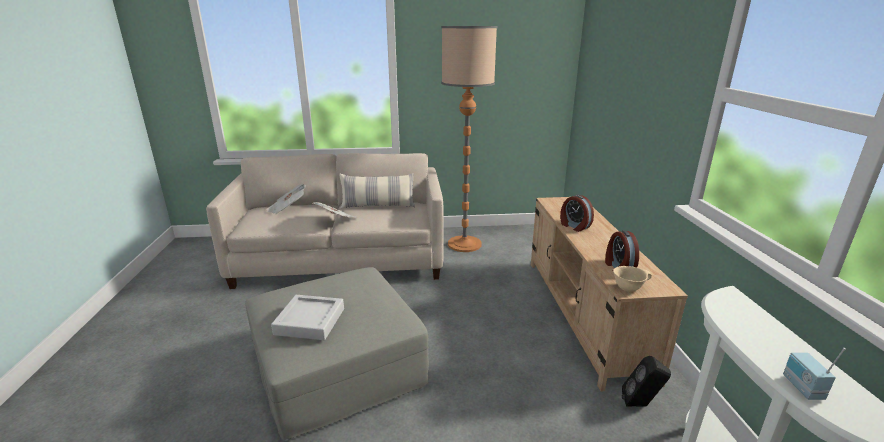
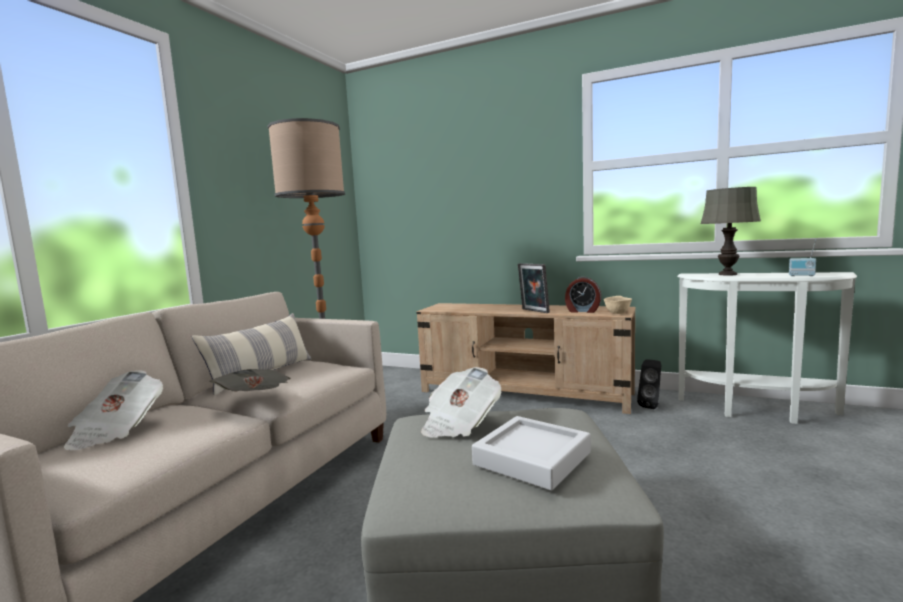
camera: 60 degrees left, 15 degrees down
alarm clock [560,194,594,232] -> none
none -> newspaper [421,367,501,437]
none -> picture frame [518,263,550,313]
none -> grey table lamp [701,187,761,276]

